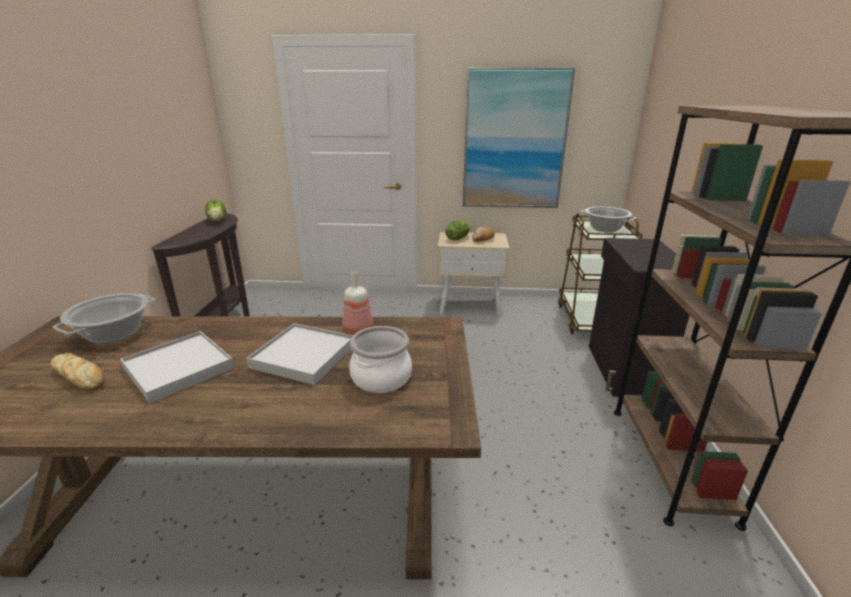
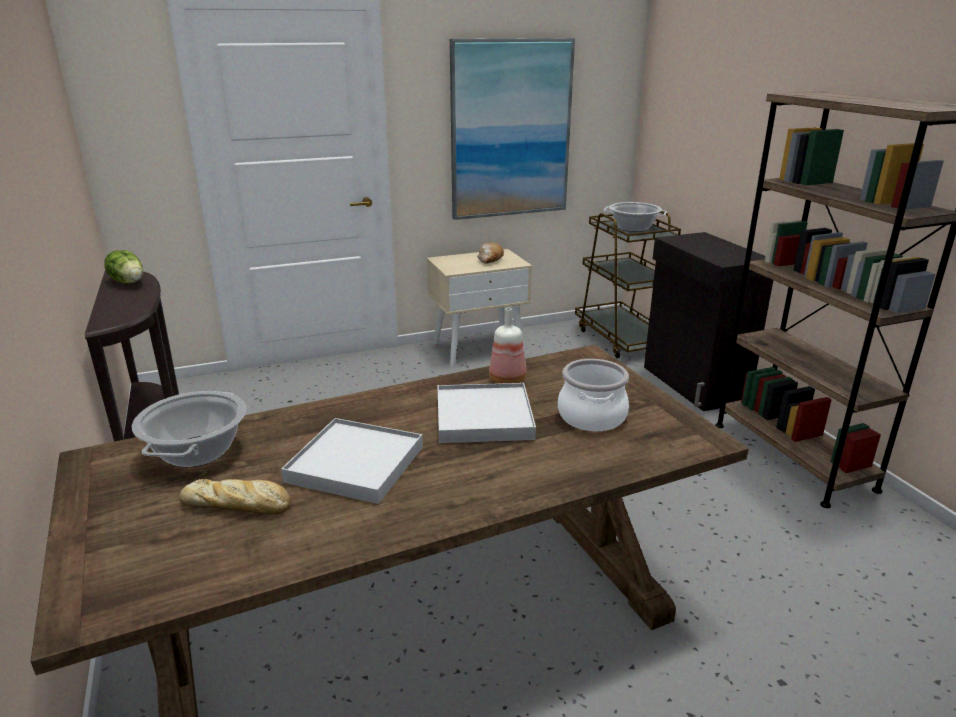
camera: 25 degrees left, 0 degrees up
lettuce [445,221,470,240] -> none

